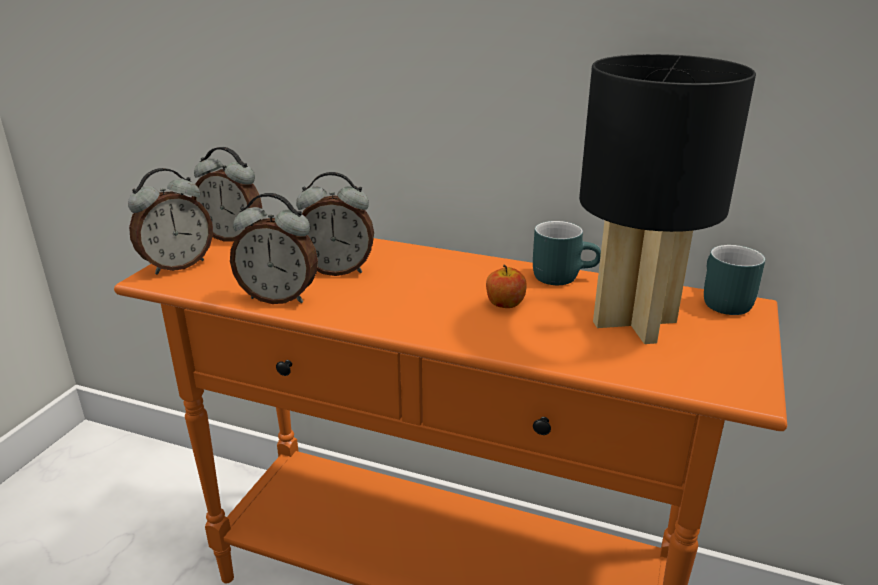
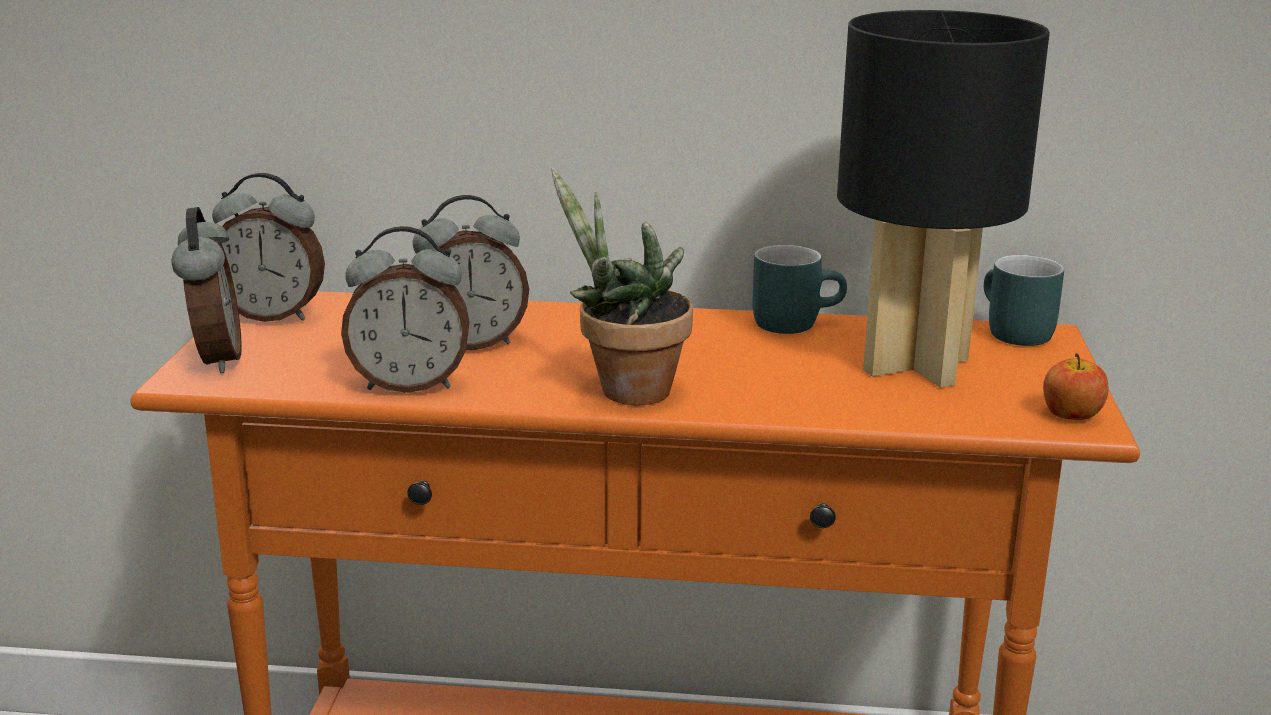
camera: 15 degrees left, 5 degrees down
alarm clock [128,168,213,275] -> alarm clock turned 45 degrees counterclockwise [171,207,242,373]
apple [486,264,527,308] -> apple moved to [1043,353,1108,420]
none -> potted plant [551,167,693,406]

